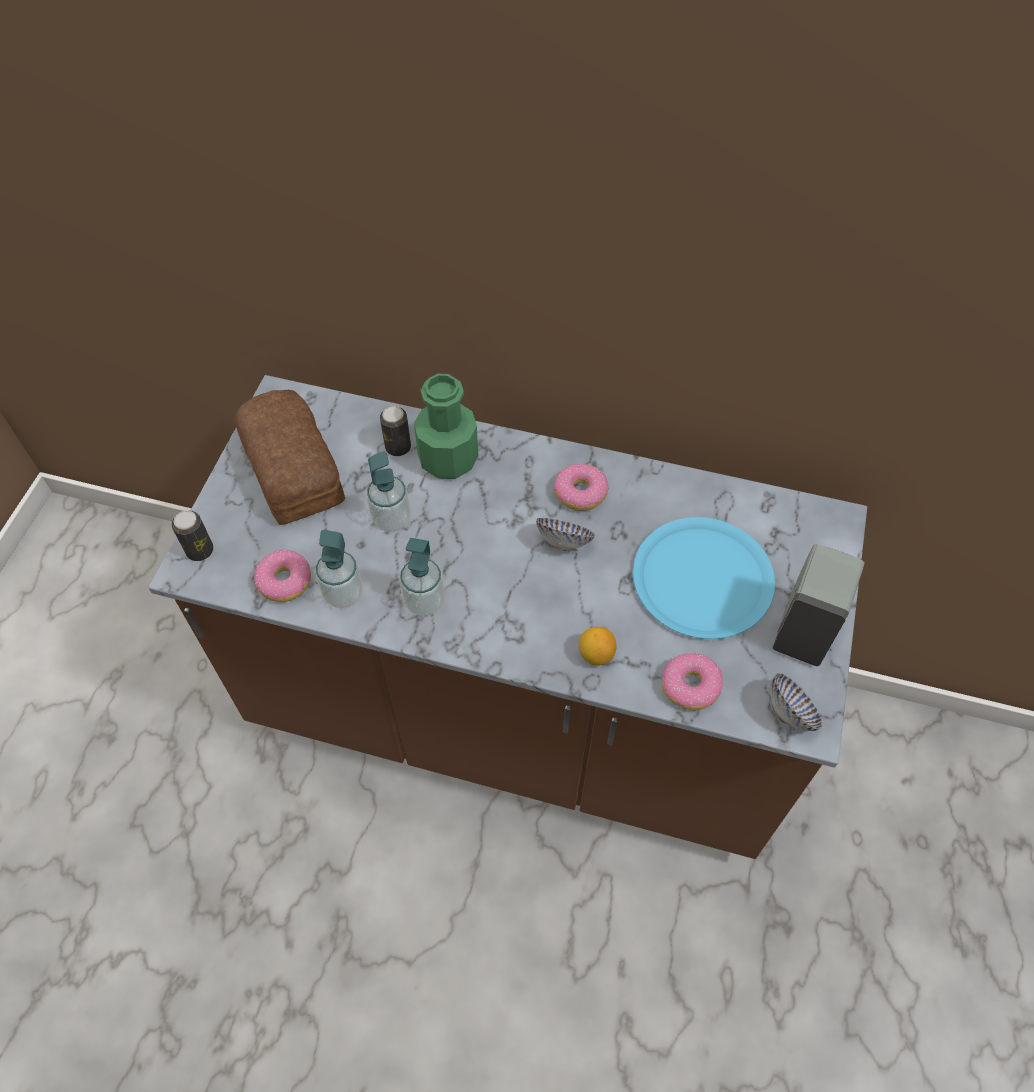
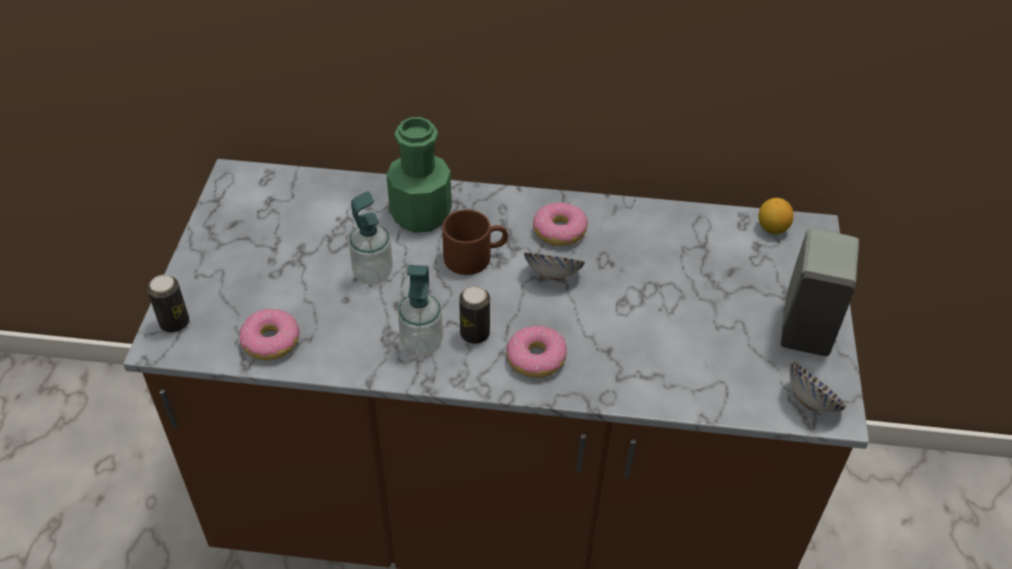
camera: 10 degrees left, 10 degrees down
bread [234,390,345,525] -> none
soap dispenser [315,530,363,608] -> none
can [380,406,411,456] -> can moved to [459,286,490,344]
lemon [579,627,616,666] -> lemon moved to [758,198,794,234]
blue plate [633,517,775,639] -> none
donut [662,653,723,710] -> donut moved to [506,325,567,378]
none -> brown mug [442,210,508,275]

